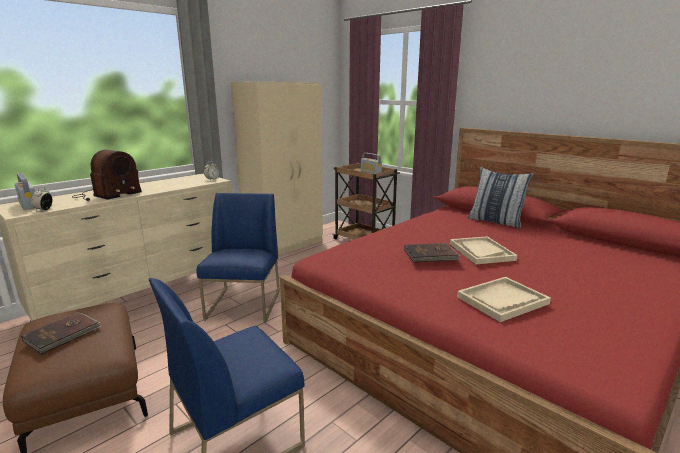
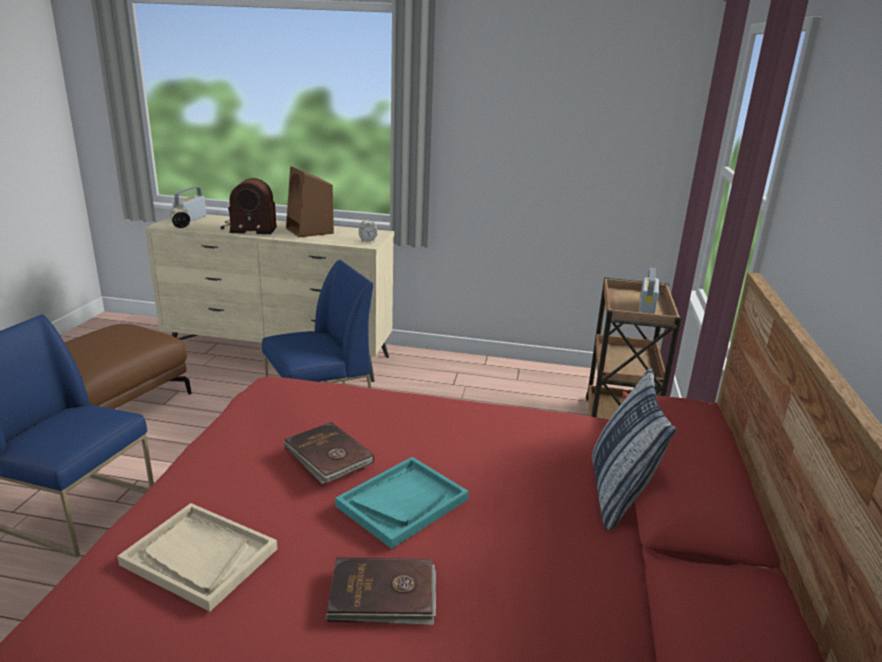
camera: 55 degrees right, 5 degrees up
brown book [21,312,101,354] -> brown book moved to [325,557,436,625]
beige wardrobe [231,82,323,256] -> none
beige tray [450,236,518,264] -> turquoise tray [335,457,469,549]
none -> brown speaker [286,166,334,237]

